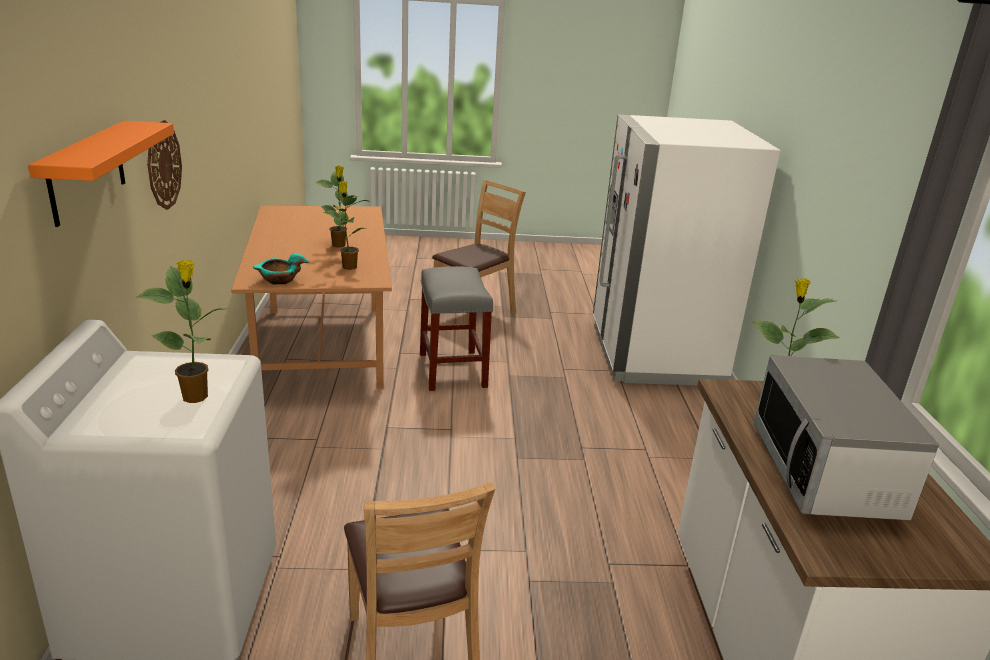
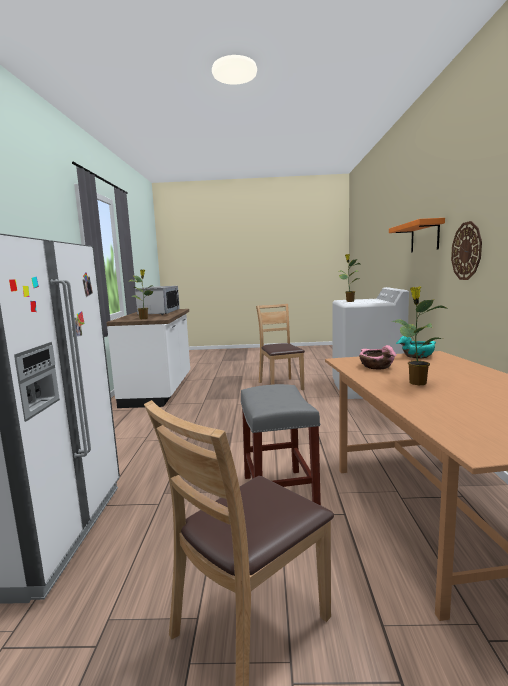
camera: 175 degrees left, 15 degrees down
potted plant [323,181,371,270] -> pink bowl [359,345,397,369]

